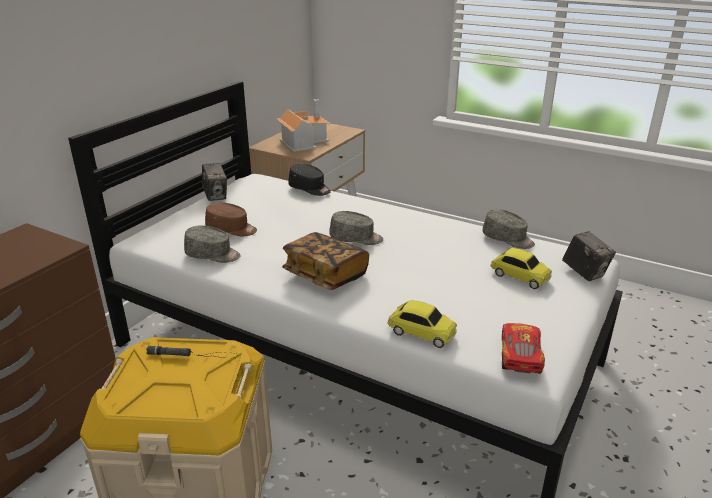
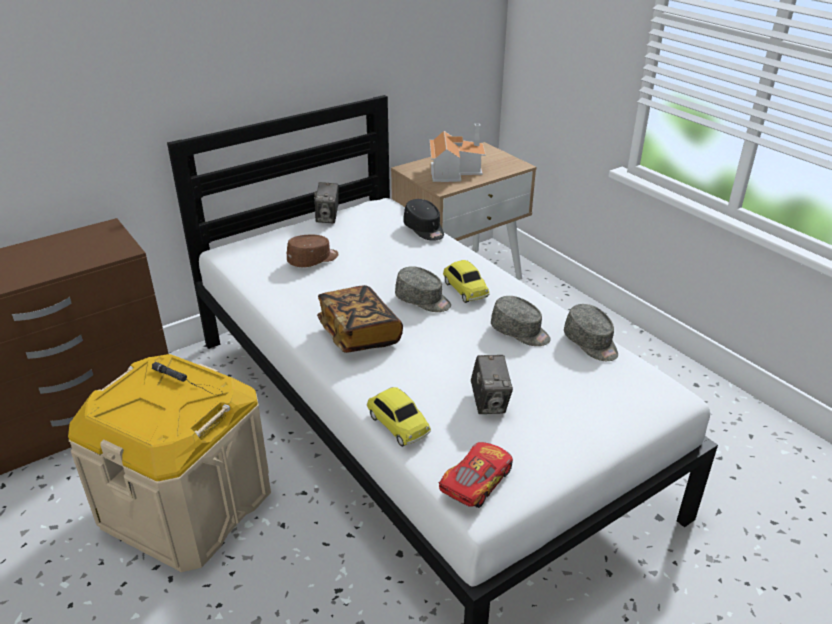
camera: 25 degrees right, 5 degrees up
grey cap [184,225,241,263] -> grey cap moved to [491,296,551,346]
brown cap [205,202,257,236] -> brown cap turned 75 degrees counterclockwise [287,235,338,267]
toy car [490,248,552,289] -> toy car moved to [443,260,489,303]
camera [562,231,616,281] -> camera moved to [471,355,513,414]

